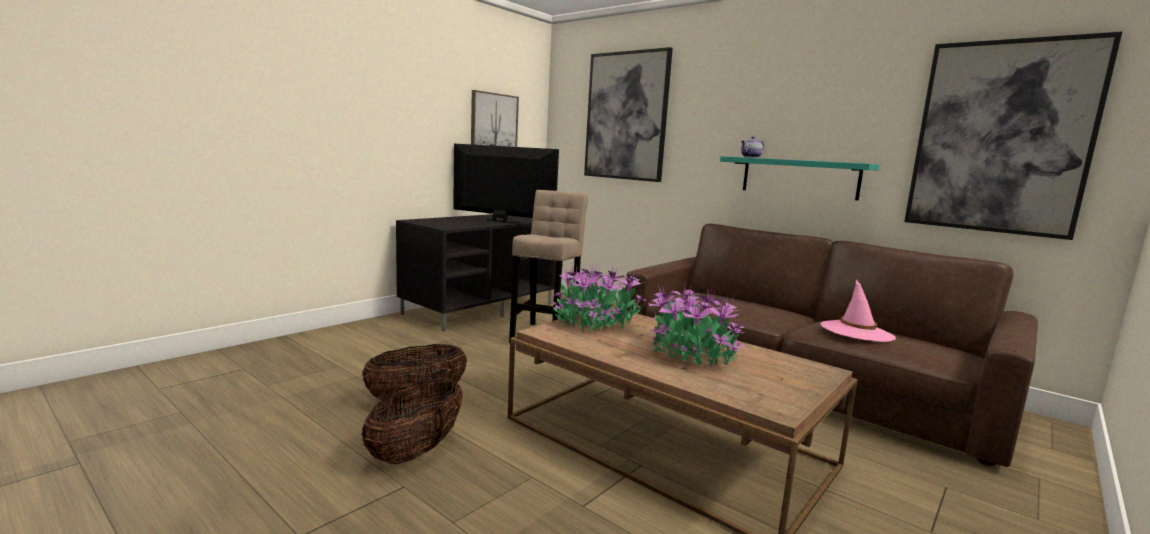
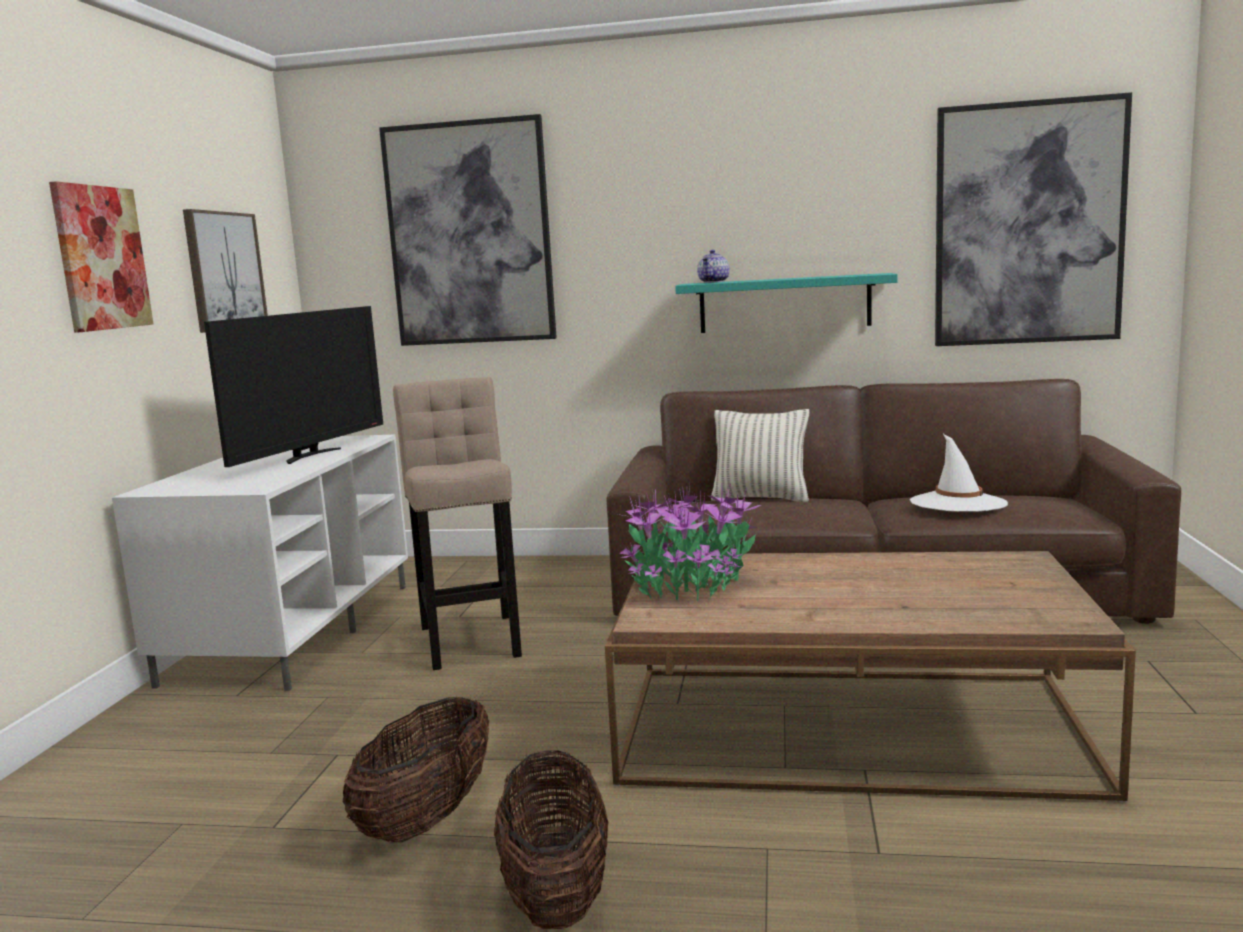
camera: 30 degrees left, 0 degrees up
black tv stand [396,214,556,331] -> white tv stand [112,435,408,691]
television [453,144,559,223] -> television turned 120 degrees clockwise [204,306,383,467]
potted plant [649,283,745,367] -> none
pink hat [820,280,896,342] -> white hat [910,434,1008,512]
none -> picture [49,181,153,333]
none -> pillow [711,409,809,502]

